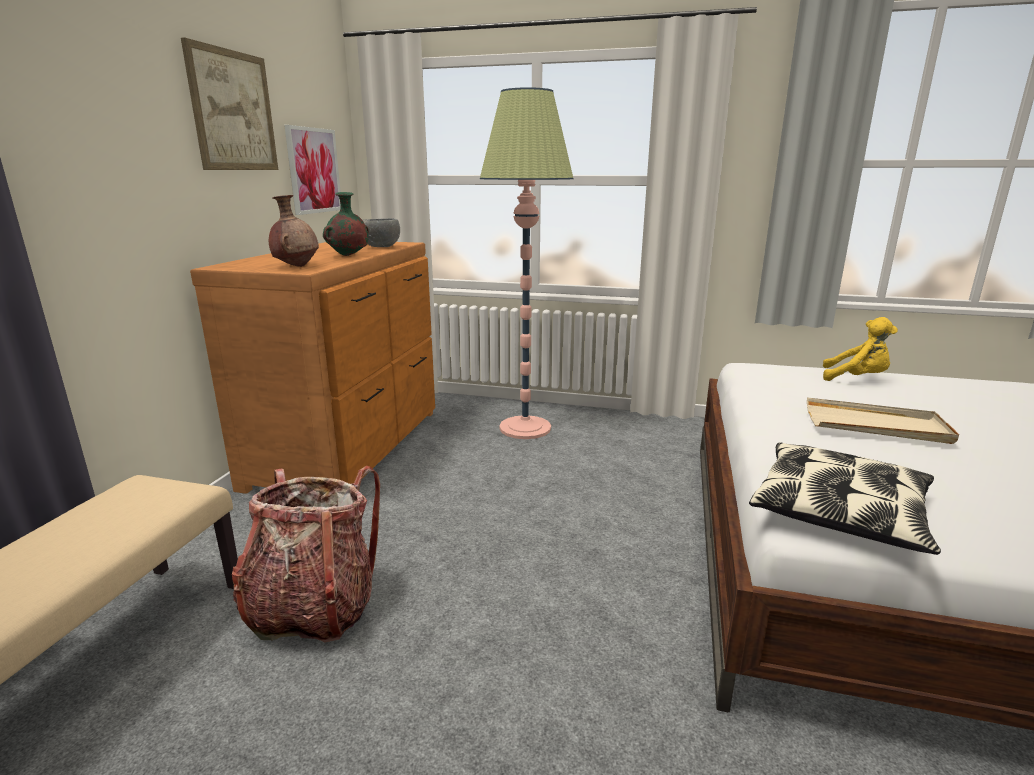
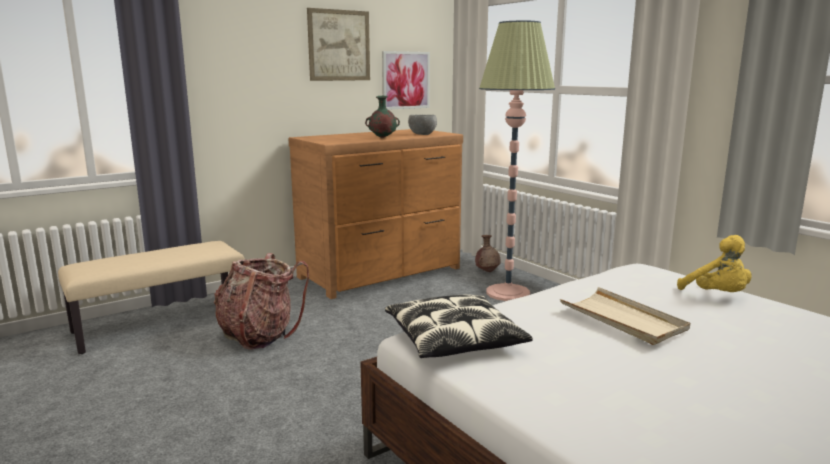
camera: 40 degrees right, 5 degrees down
brown vase [269,195,319,267] -> brown vase moved to [475,235,501,272]

